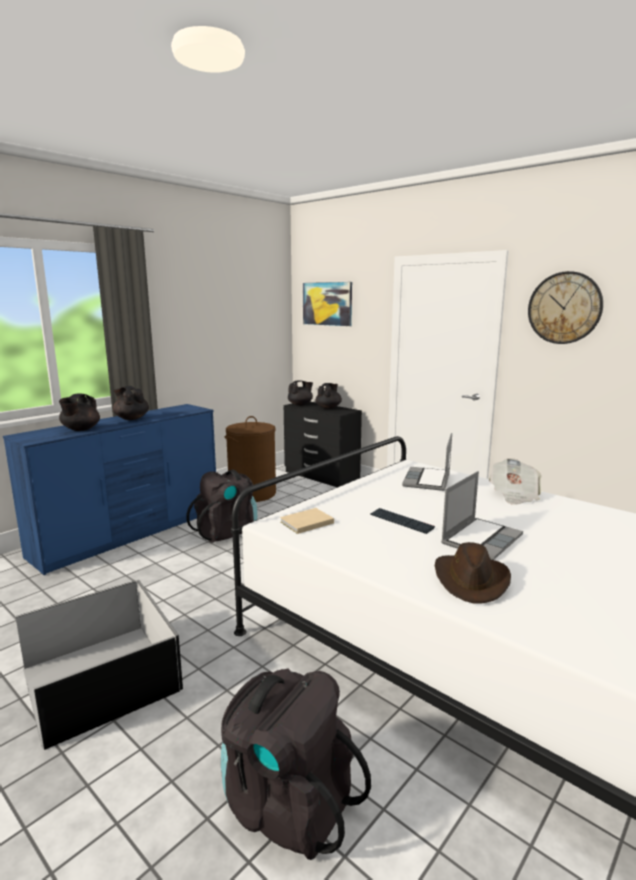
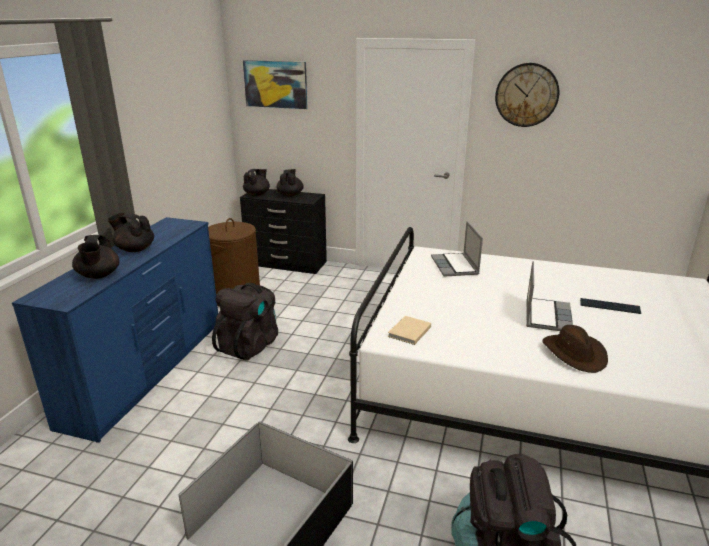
camera: 25 degrees left, 10 degrees up
keyboard [370,508,435,534] -> keyboard moved to [580,298,641,314]
newspaper [489,458,541,505] -> none

